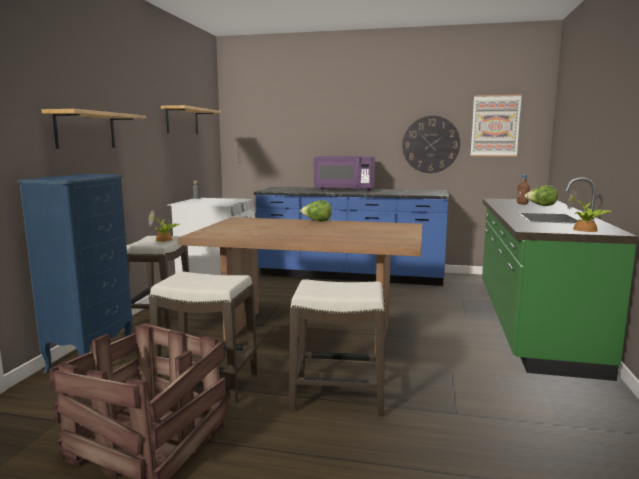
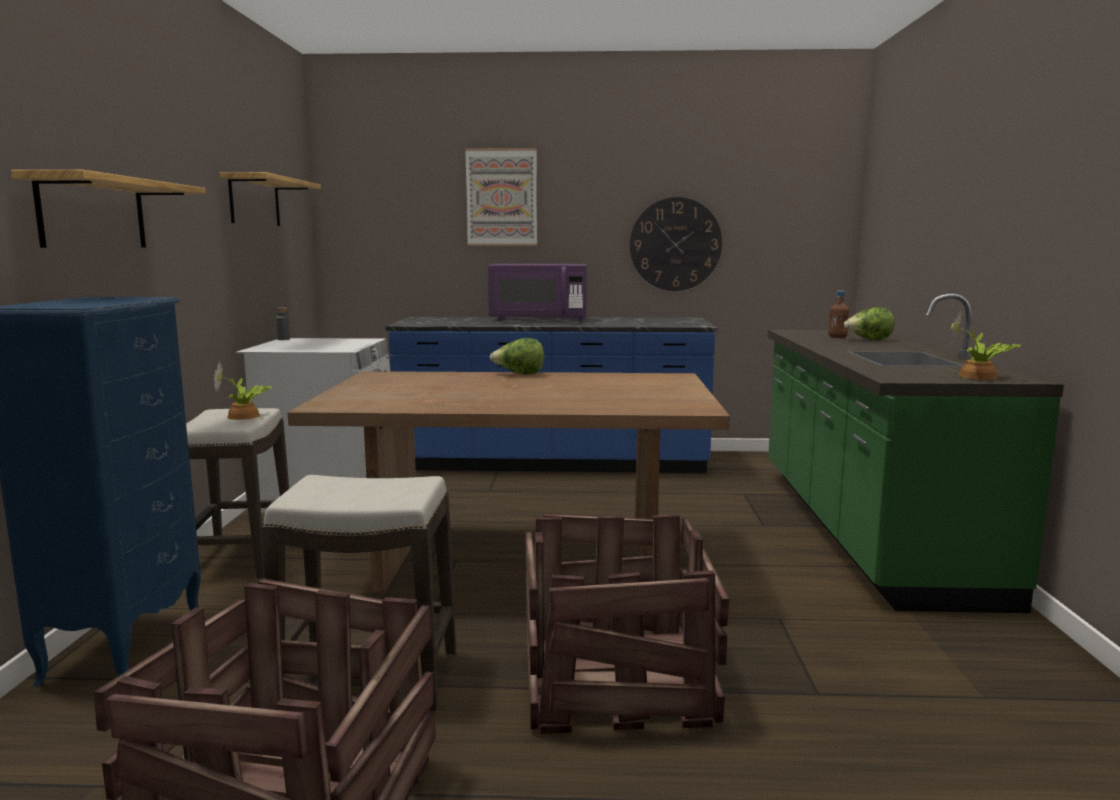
camera: 10 degrees left, 0 degrees up
stool [289,279,385,416] -> crate [525,514,730,734]
picture [471,95,522,157] -> picture moved to [465,148,537,246]

